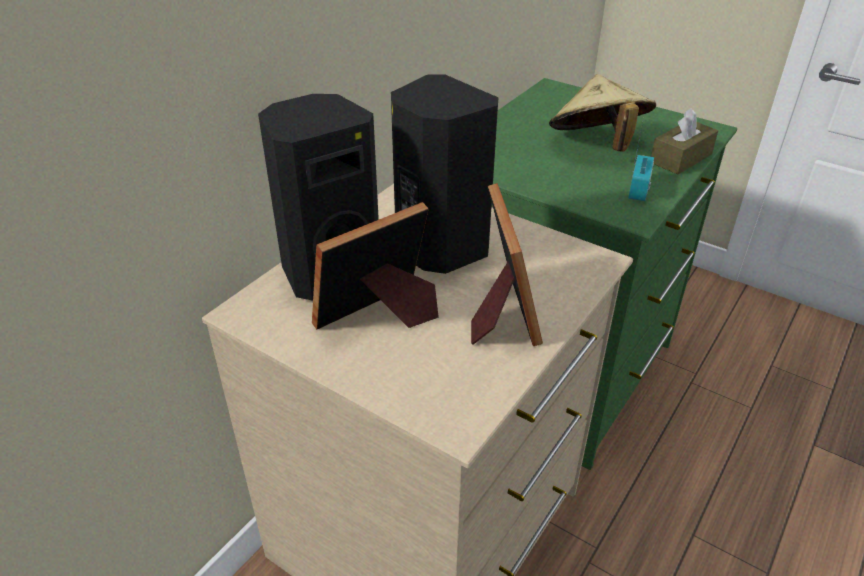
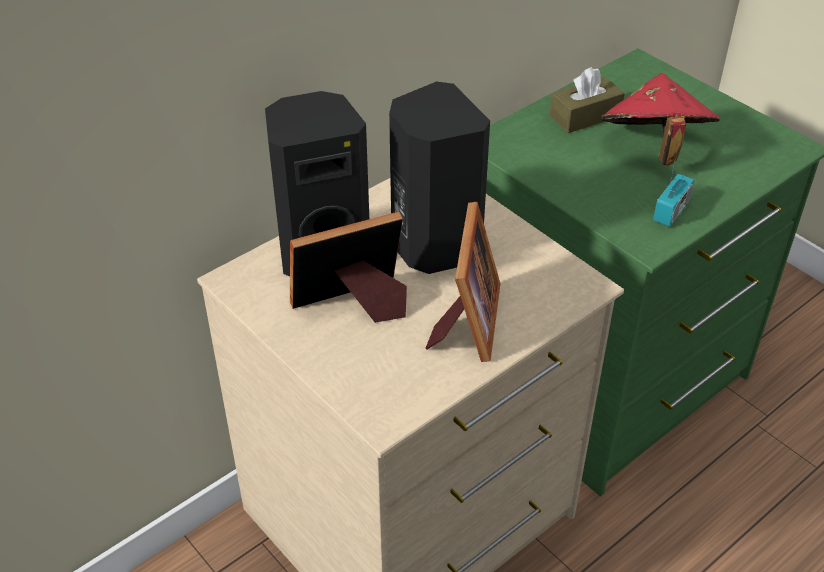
camera: 15 degrees right, 5 degrees up
beige hat [549,74,656,152] -> red hat [601,73,720,165]
brown tissue box [651,108,718,175] -> brown tissue box moved to [549,67,625,133]

